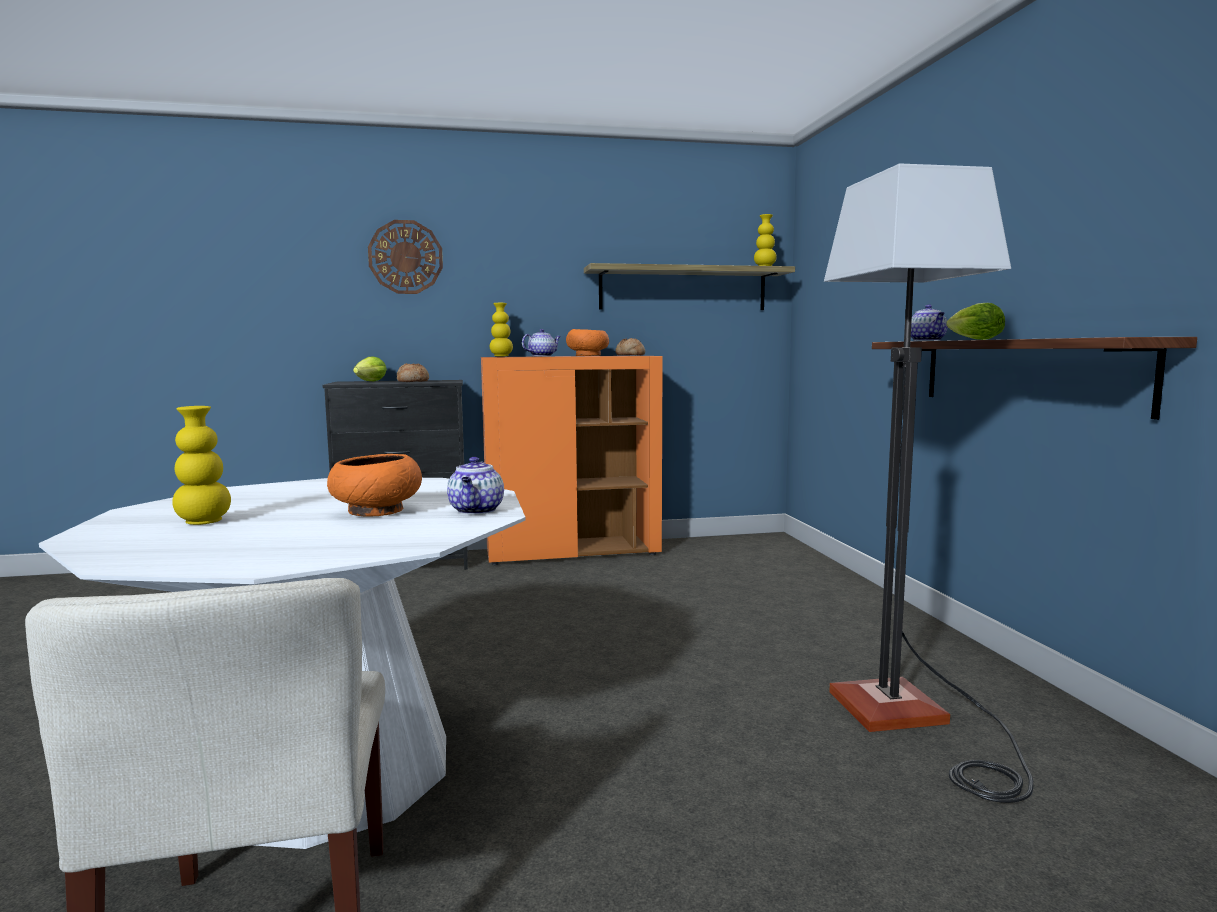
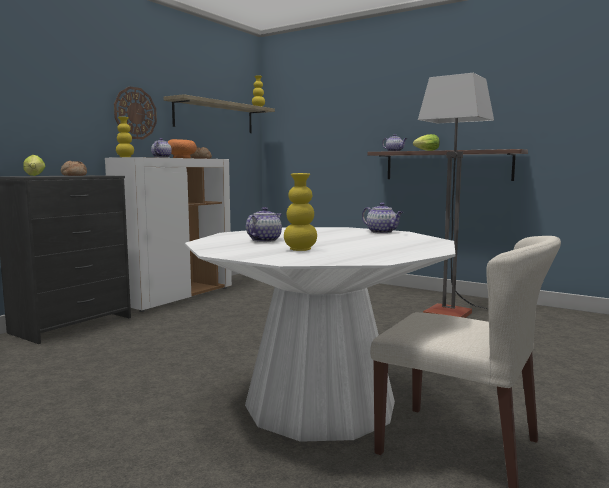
camera: 45 degrees left, 0 degrees up
orange bowl [327,454,422,516] -> none
wall clock [368,220,443,294] -> wall clock moved to [114,86,157,139]
orange cabinet [481,356,663,565] -> white cabinet [105,157,232,312]
none -> teapot [246,207,282,242]

